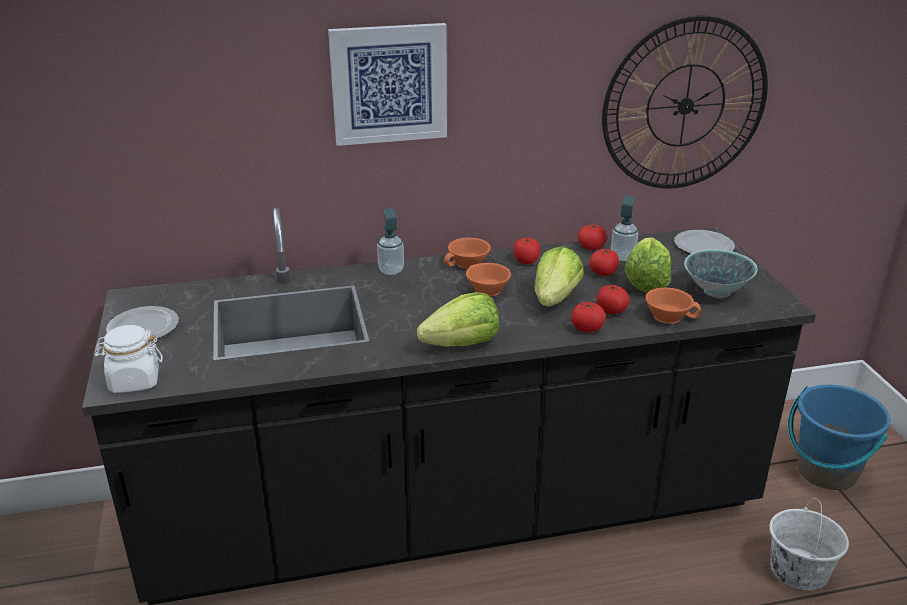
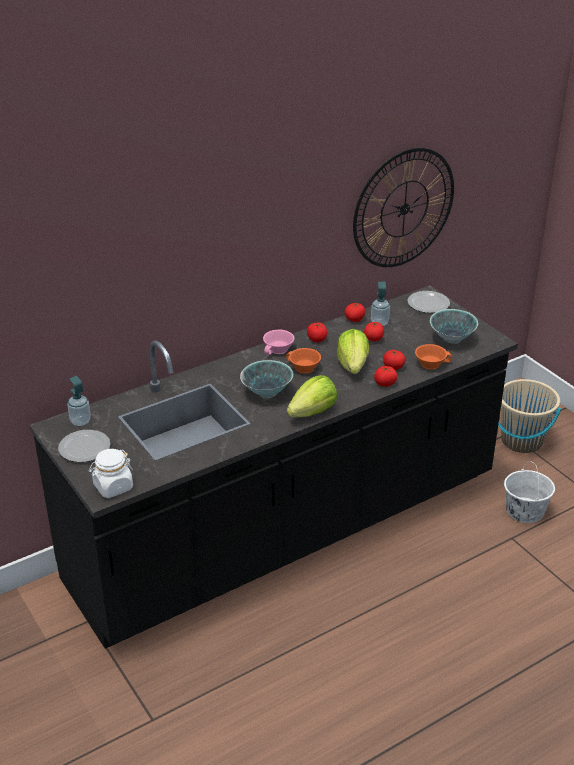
camera: 20 degrees left, 5 degrees up
picture [328,23,447,146] -> none
soap dispenser [377,208,404,275] -> soap dispenser moved to [68,376,91,426]
orange cup [444,238,491,269] -> pink cup [263,330,294,355]
lettuce [625,237,671,293] -> none
blue bucket [788,385,891,490] -> beige bucket [498,379,561,453]
none -> bowl [240,360,293,398]

